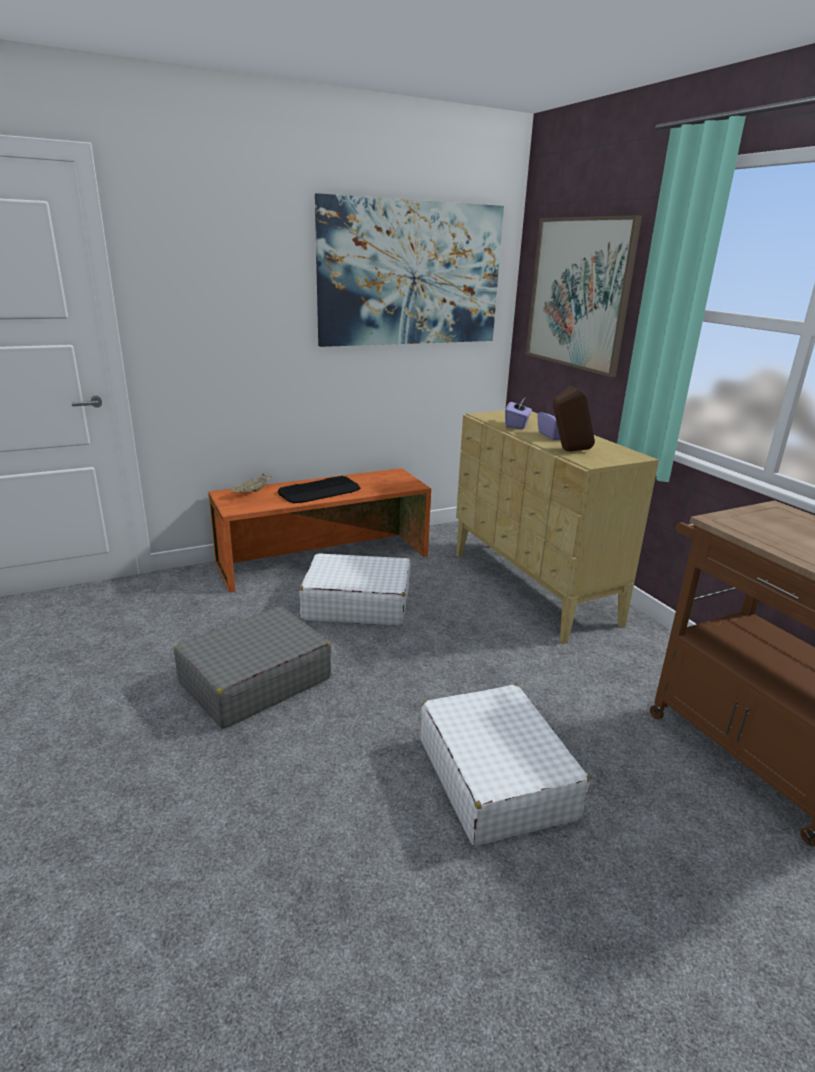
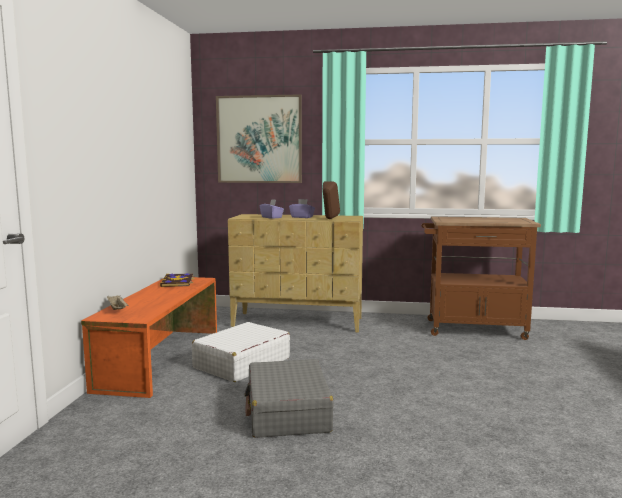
camera: 55 degrees left, 15 degrees down
keyboard [278,476,361,503] -> none
picture [315,193,504,347] -> none
white suitcase [420,685,590,846] -> none
none -> book [160,273,195,287]

